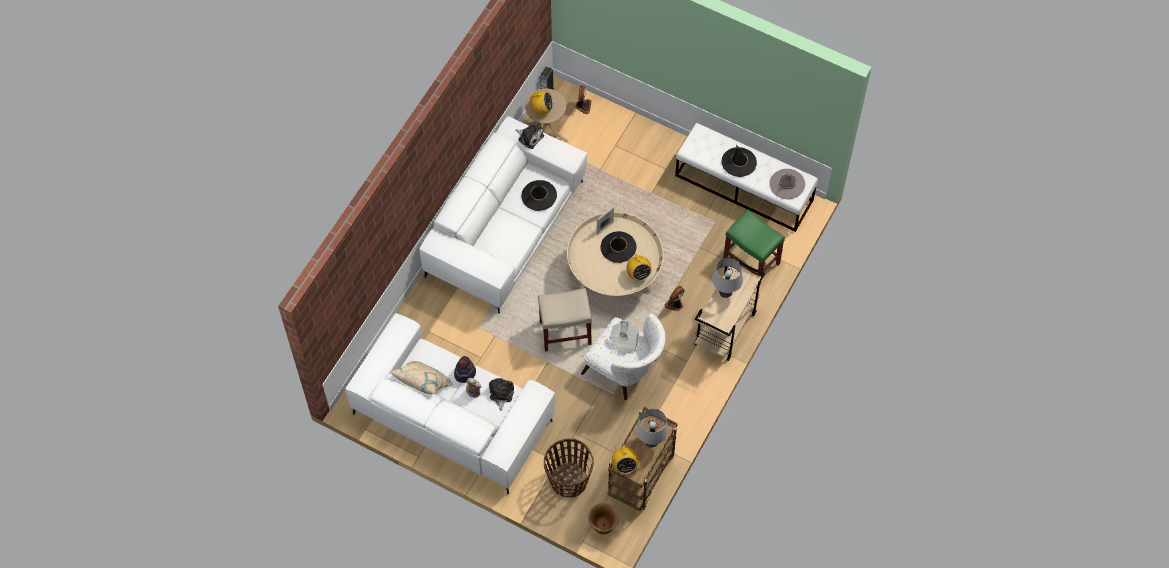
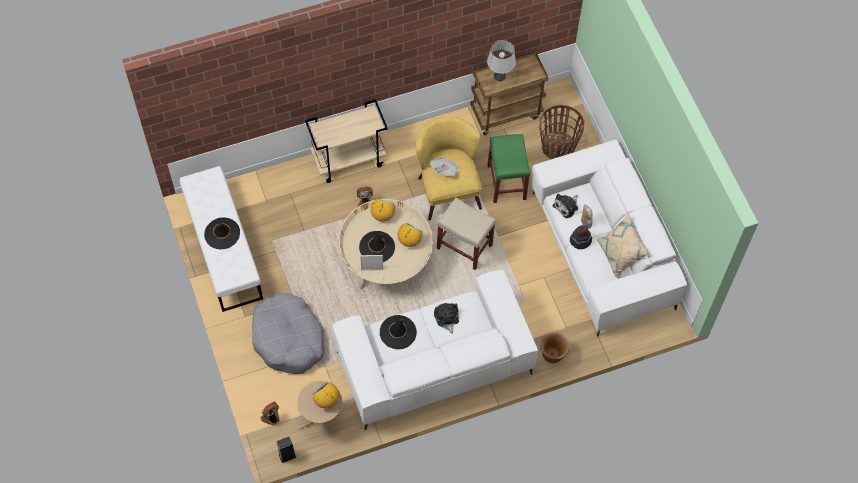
camera: 140 degrees left, 0 degrees up
plush toy [515,123,544,149] -> plush toy moved to [434,303,459,334]
white armchair [581,313,666,400] -> yellow armchair [416,117,482,220]
brown planter [588,503,619,535] -> brown planter moved to [540,332,569,363]
radio [612,444,639,474] -> radio moved to [398,223,422,247]
grey table lamp [712,258,743,298] -> none
green stool [723,210,785,284] -> green stool moved to [487,134,530,203]
grey hat [769,169,805,199] -> none
none -> grey dog bed [252,292,325,374]

